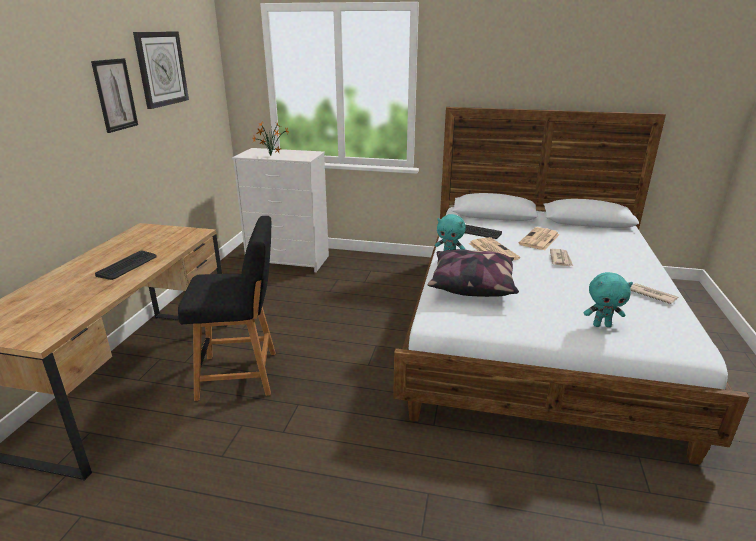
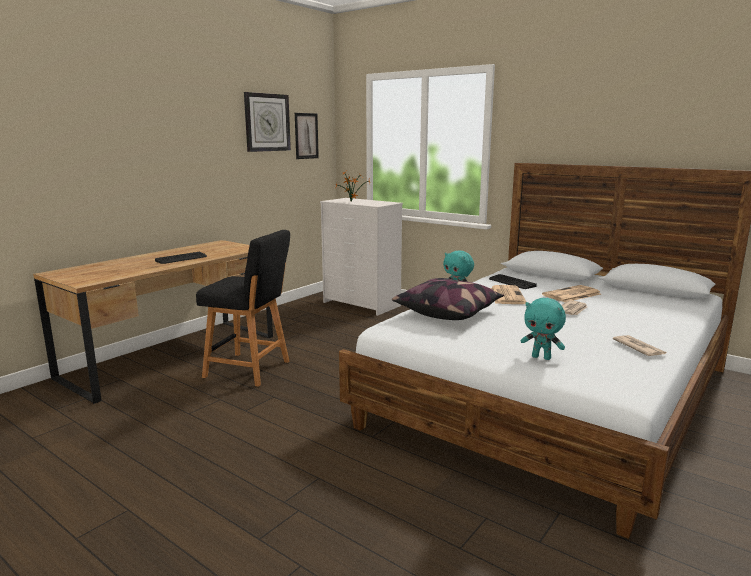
camera: 25 degrees right, 10 degrees down
picture [91,58,138,133] -> picture moved to [295,113,319,159]

